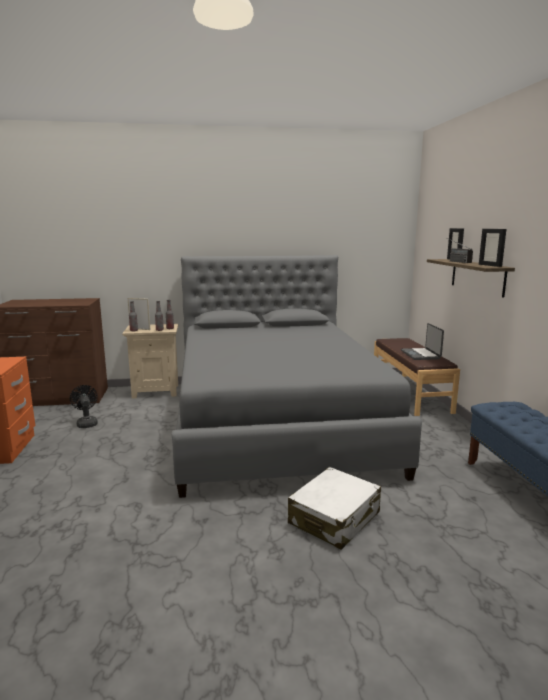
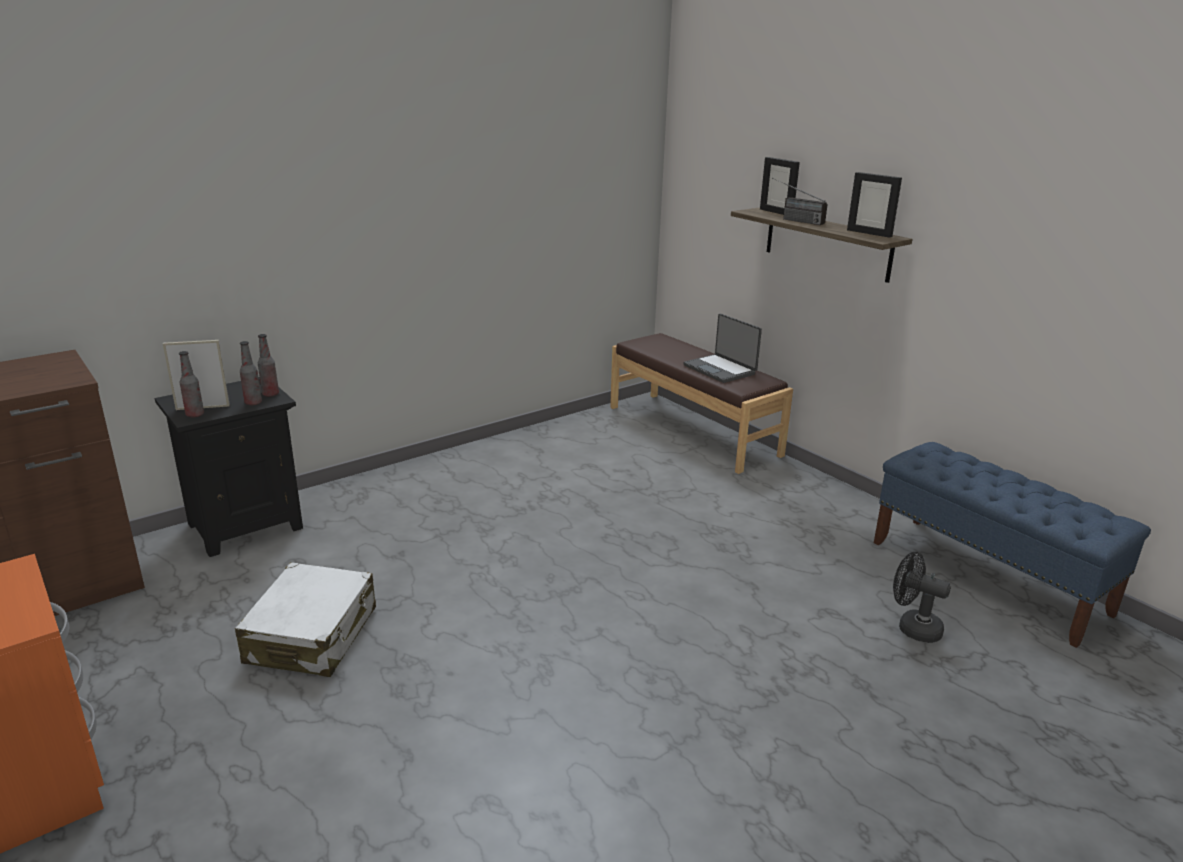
camera: 30 degrees left, 10 degrees up
black fan [70,385,98,428] -> black fan moved to [893,552,951,643]
beige nightstand [122,324,178,398] -> black nightstand [155,377,303,557]
grey bed [171,255,422,498] -> none
white suitcase [288,467,381,550] -> white suitcase moved to [235,562,376,677]

